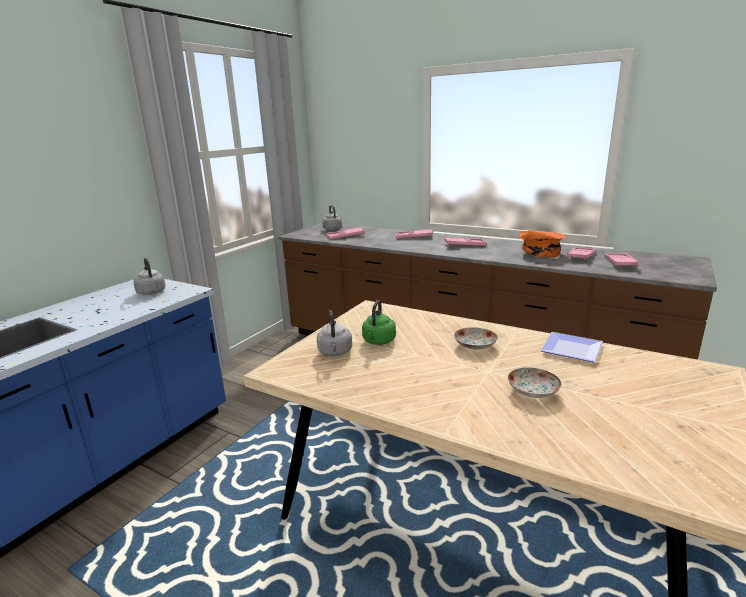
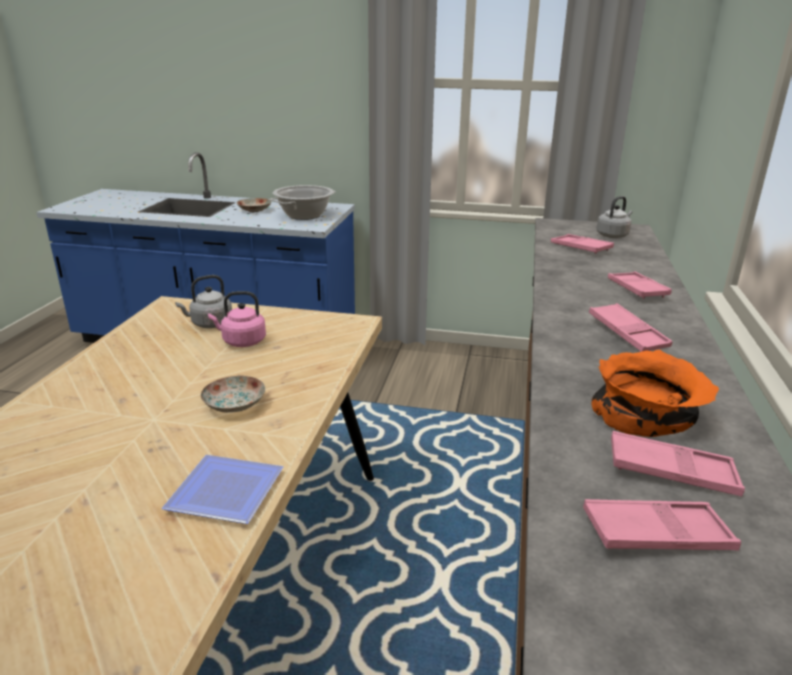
camera: 70 degrees right, 5 degrees up
grey kettle [133,258,166,295] -> cooking pot [270,185,336,220]
green kettle [362,300,396,345] -> pink kettle [208,291,266,347]
plate [508,367,561,398] -> plate moved to [237,198,272,212]

